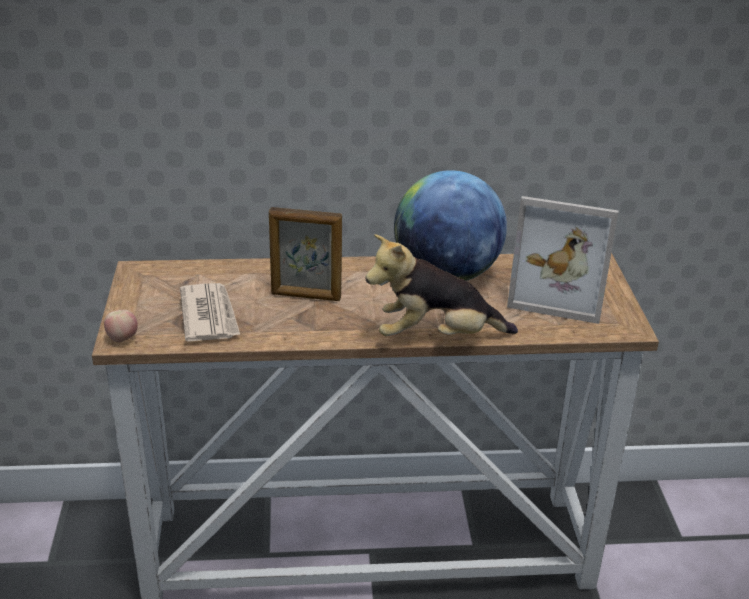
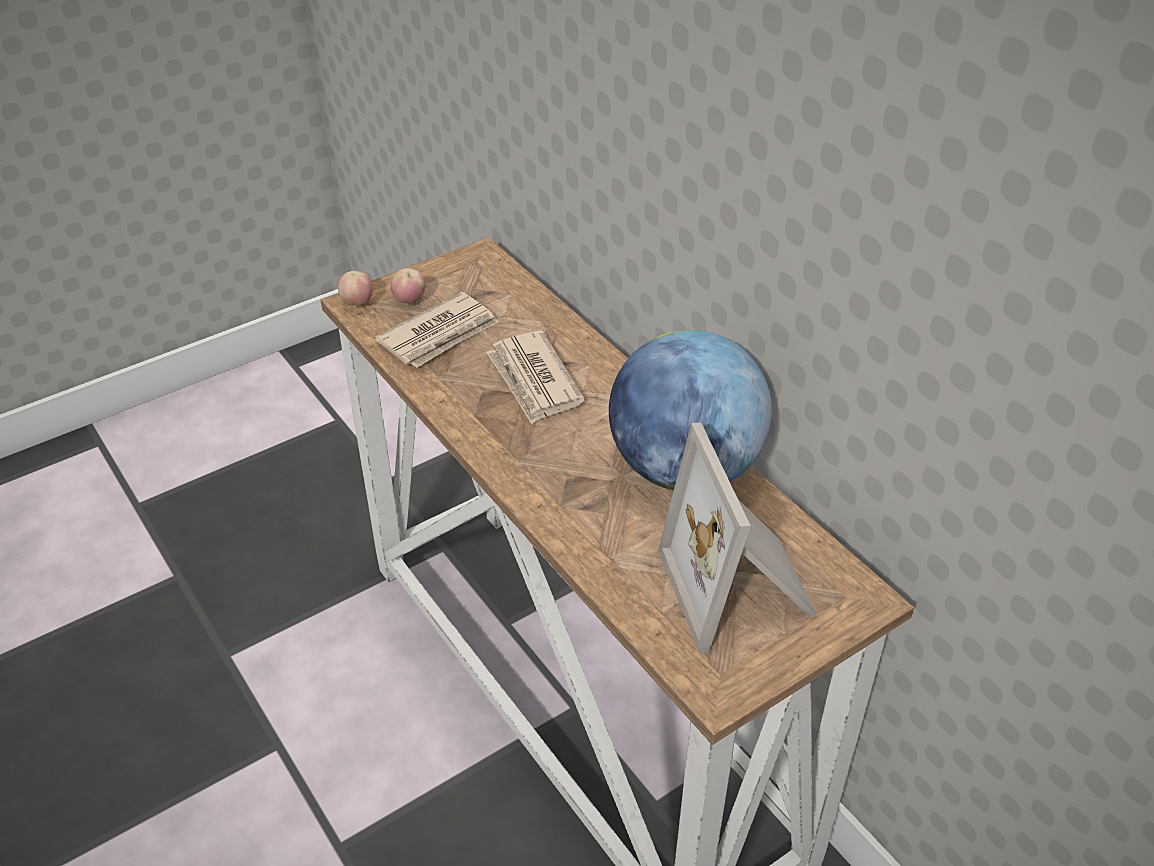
camera: 60 degrees right, 10 degrees up
picture frame [269,207,342,301] -> newspaper [486,331,585,424]
plush toy [365,234,518,336] -> none
none -> apple [391,268,426,304]

